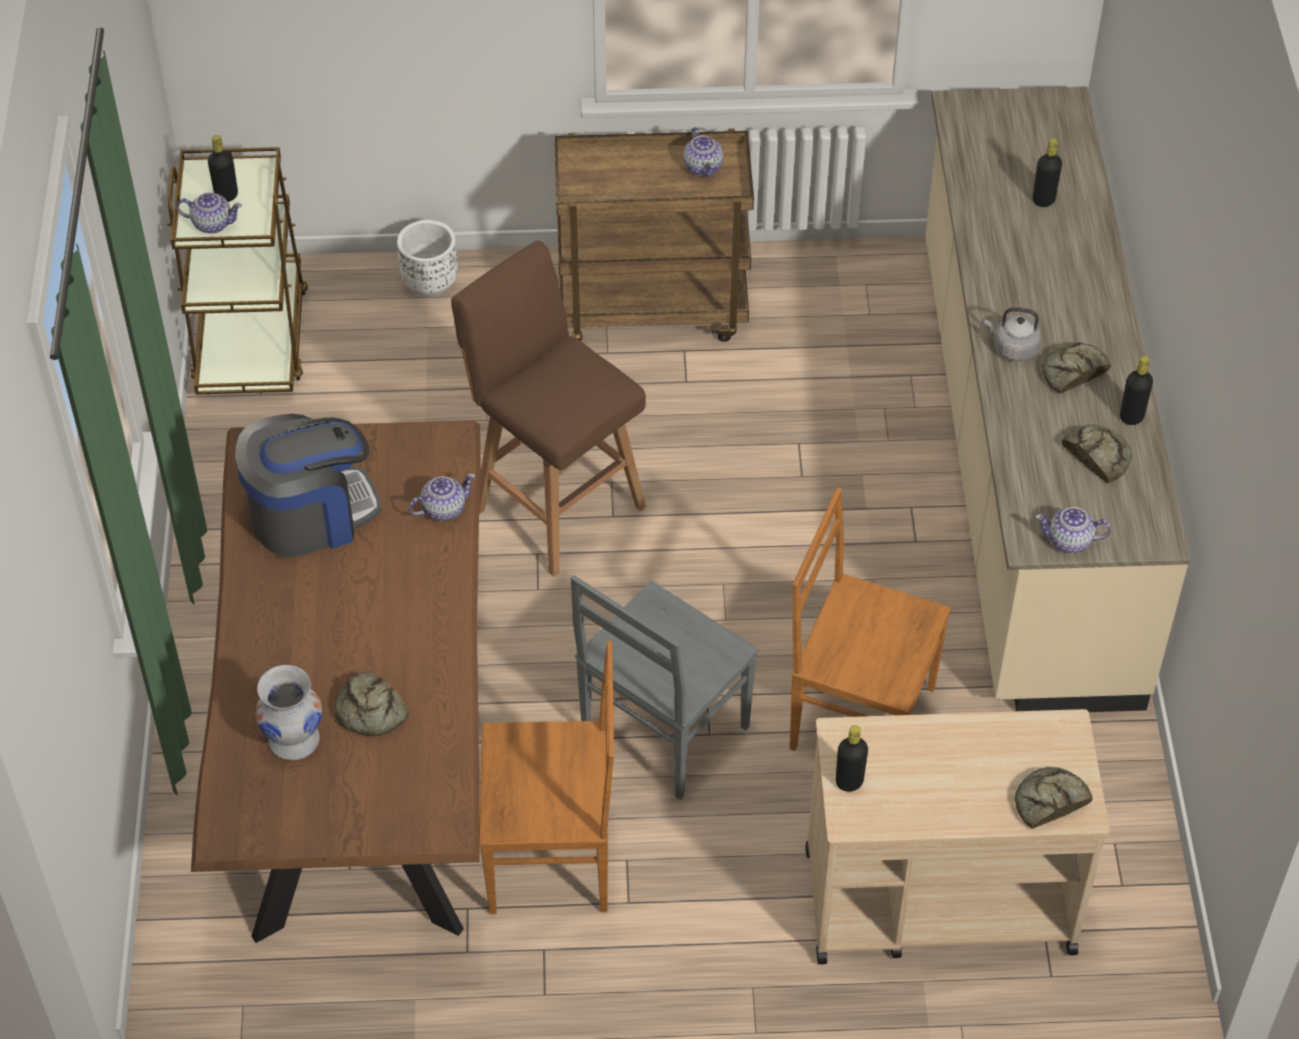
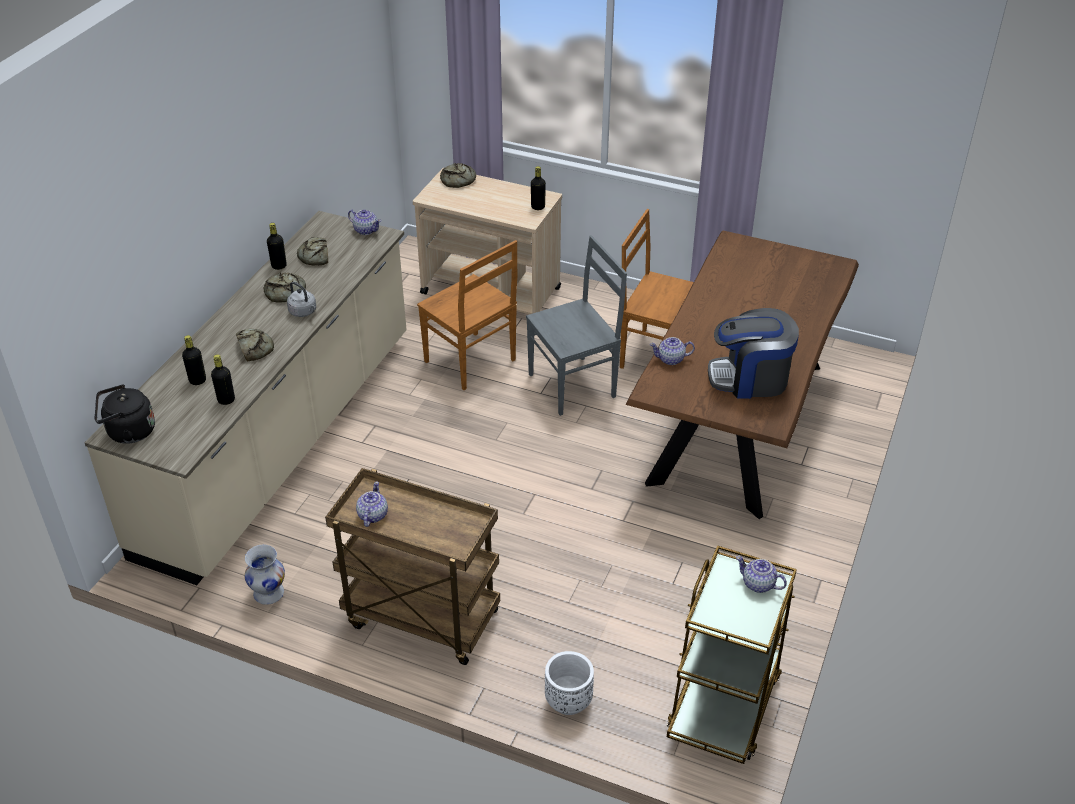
camera: 155 degrees left, 10 degrees down
black bottle [208,135,238,202] -> black bottle moved to [211,354,235,405]
white vase [255,665,322,760] -> white vase moved to [245,545,285,605]
bread [334,672,409,736] -> bread moved to [236,329,274,361]
brown stool [451,240,646,576] -> none
none -> black kettle [95,384,155,444]

